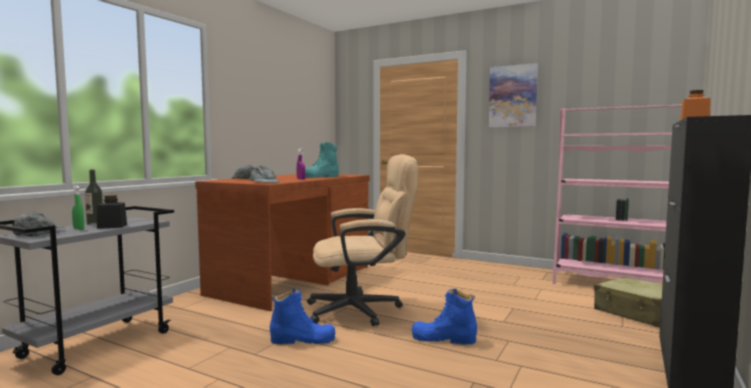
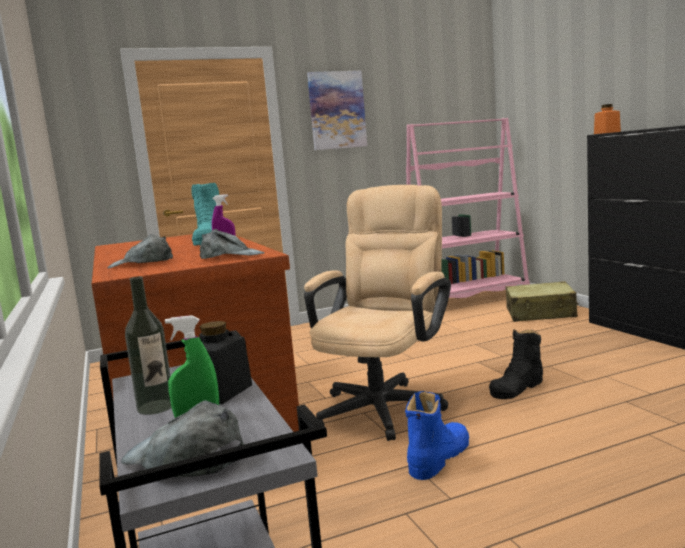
camera: 50 degrees left, 5 degrees up
blue boot [412,289,477,344] -> black boot [489,329,543,399]

